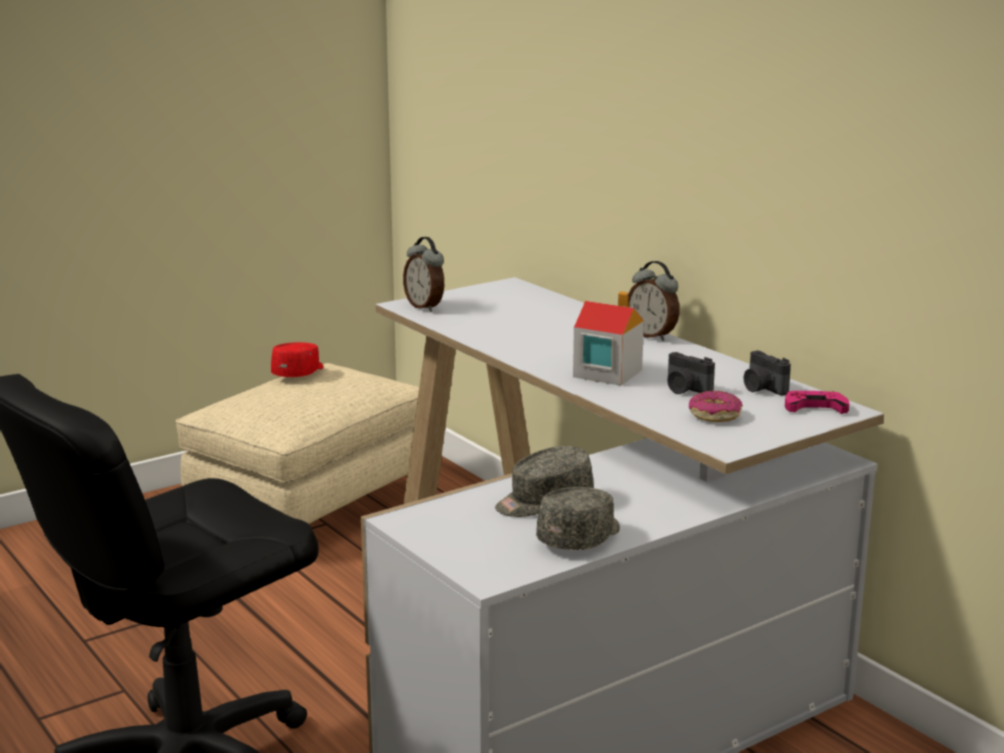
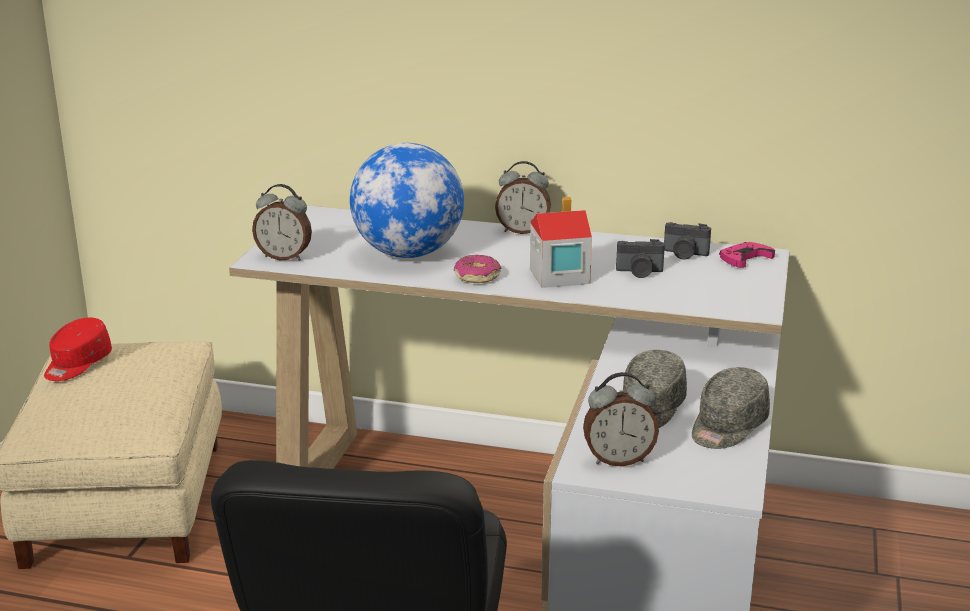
camera: 40 degrees left, 5 degrees up
red cap [271,342,324,377] -> red cap turned 135 degrees counterclockwise [44,318,112,381]
grey cap [536,487,620,550] -> grey cap turned 135 degrees counterclockwise [692,367,770,449]
donut [689,391,743,422] -> donut moved to [454,255,501,283]
none -> globe [350,143,464,258]
none -> alarm clock [583,372,659,467]

